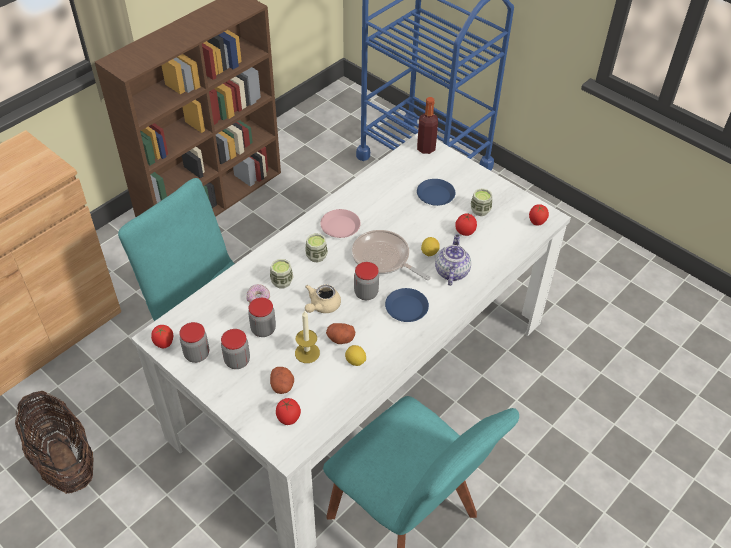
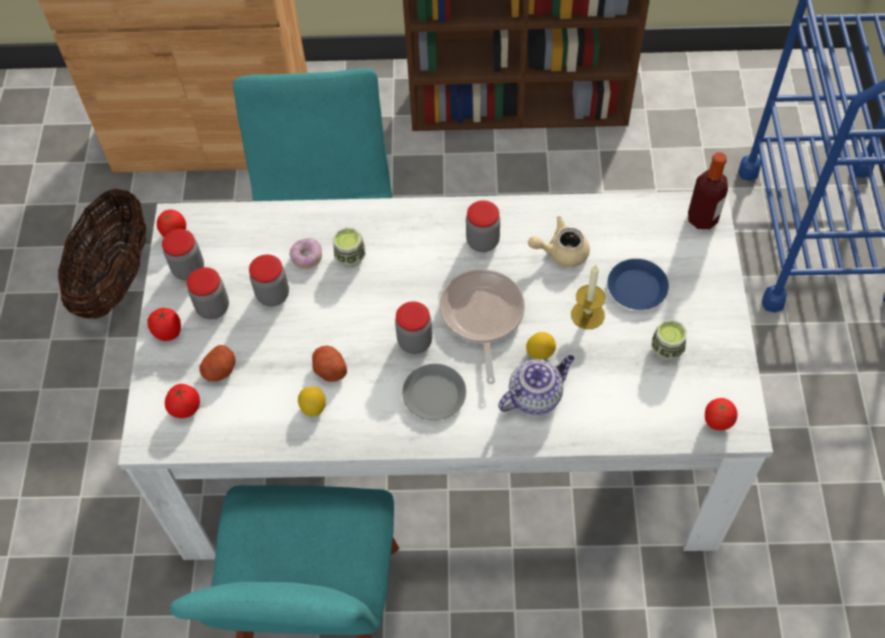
camera: 50 degrees right, 10 degrees up
candle [295,310,320,363] -> candle moved to [571,264,605,329]
cup [305,233,328,263] -> none
beige teapot [305,284,341,313] -> beige teapot moved to [528,216,590,267]
pink plate [320,209,361,238] -> jar [466,200,500,252]
blue plate [385,288,429,322] -> grey plate [402,364,466,421]
tomato [455,213,477,236] -> tomato moved to [147,308,181,341]

